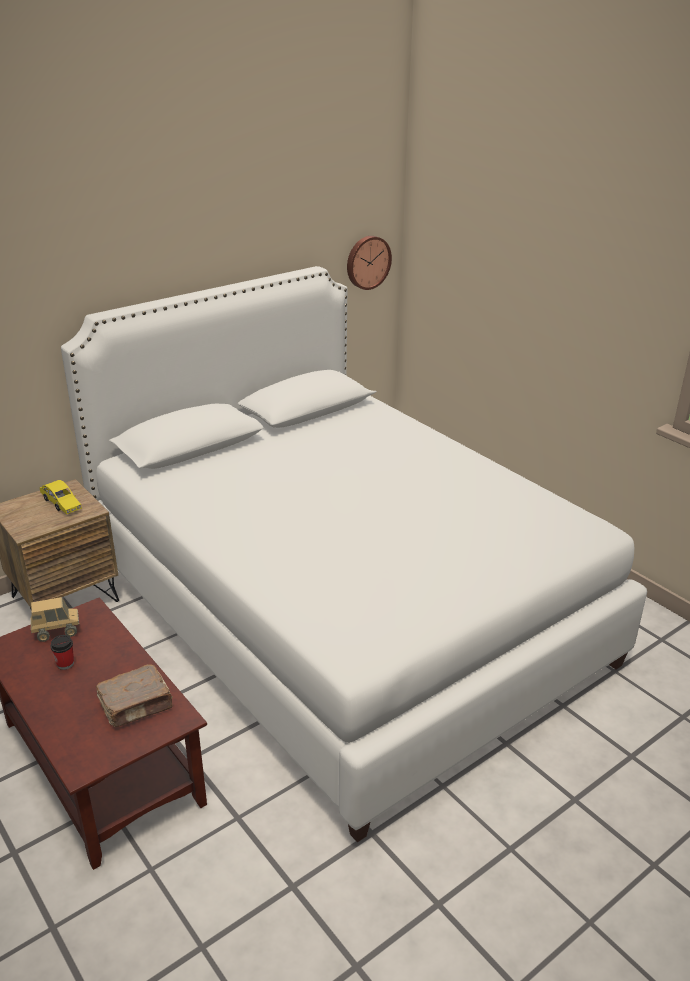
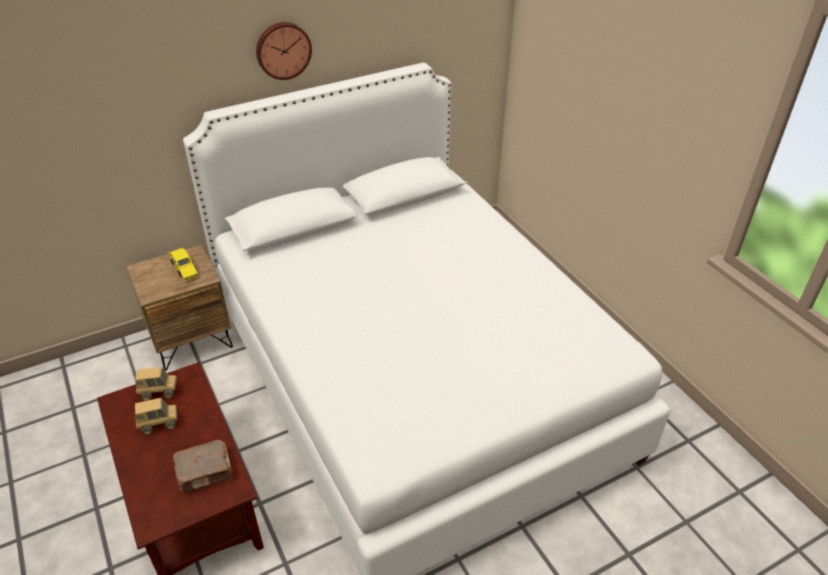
camera: 10 degrees right, 10 degrees up
cup [50,635,74,670] -> toy truck [135,398,177,435]
wall clock [347,236,392,290] -> wall clock moved to [256,22,312,80]

